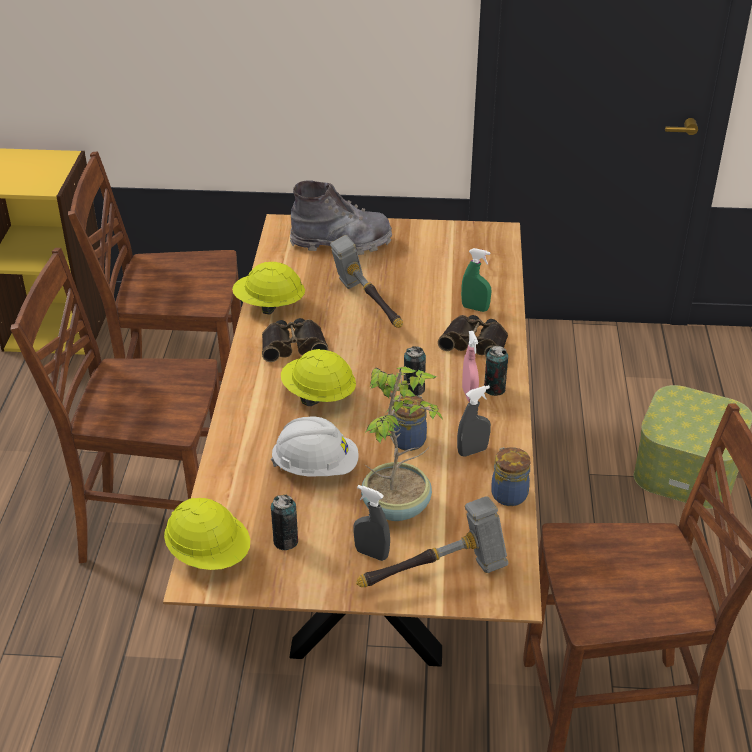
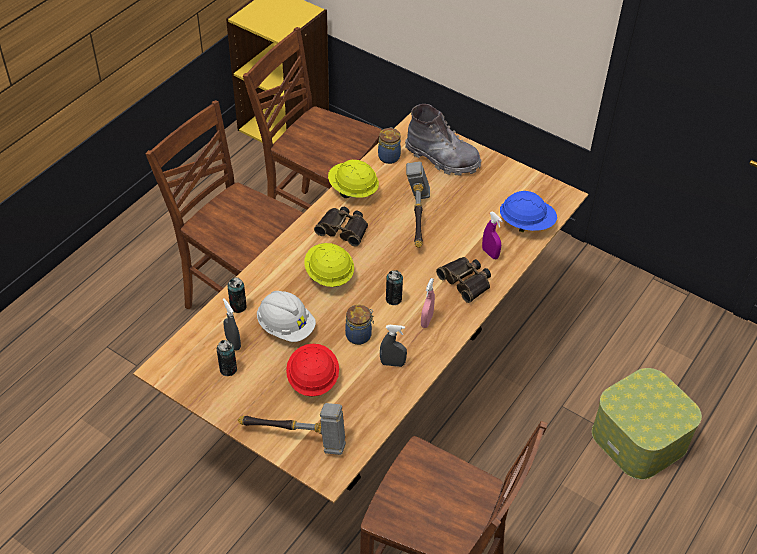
camera: 30 degrees right, 10 degrees up
yellow hard hat [164,498,250,570] -> none
grey spray bottle [353,485,390,561] -> grey spray bottle moved to [223,298,241,351]
potted plant [361,366,442,521] -> red hard hat [286,344,339,397]
green spray bottle [461,248,491,312] -> purple spray bottle [482,212,503,259]
can [484,346,508,396] -> can moved to [227,277,246,313]
jar [491,447,531,506] -> jar moved to [378,128,401,164]
none -> blue hard hat [500,191,557,232]

